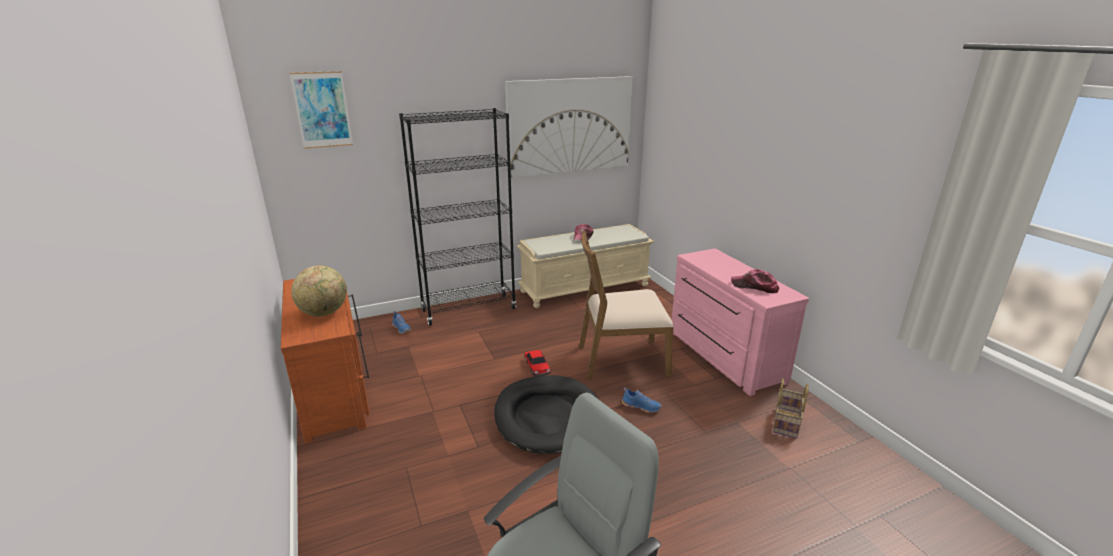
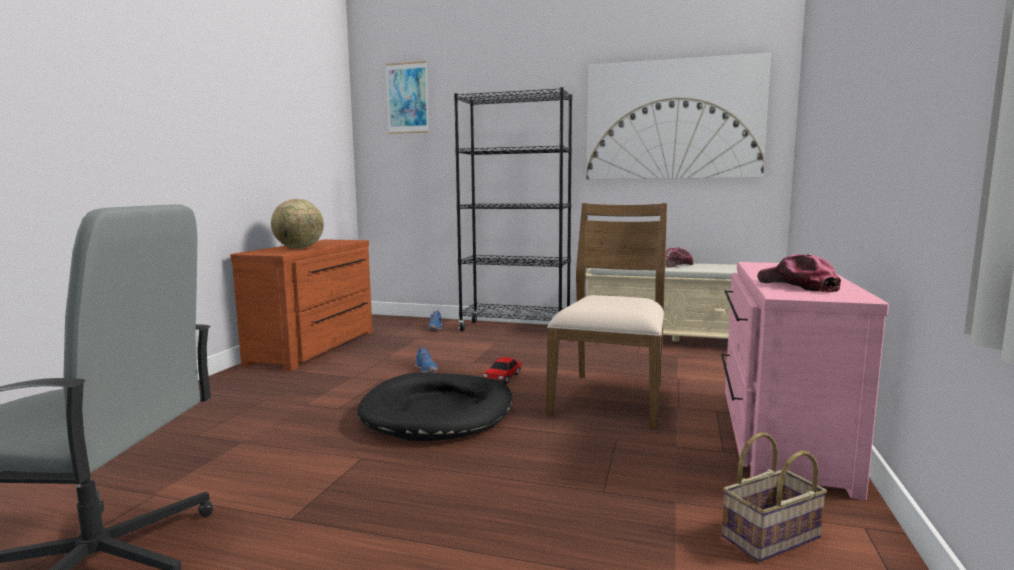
camera: 40 degrees right, 15 degrees down
brown chair [579,231,674,379] -> brown chair turned 75 degrees clockwise [546,203,667,429]
blue shoe [621,388,661,413] -> blue shoe moved to [415,346,439,373]

